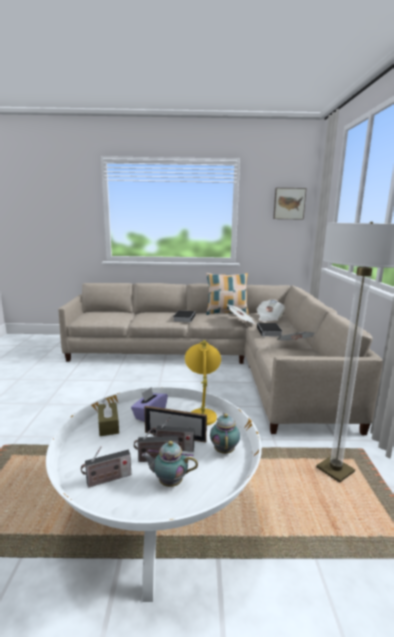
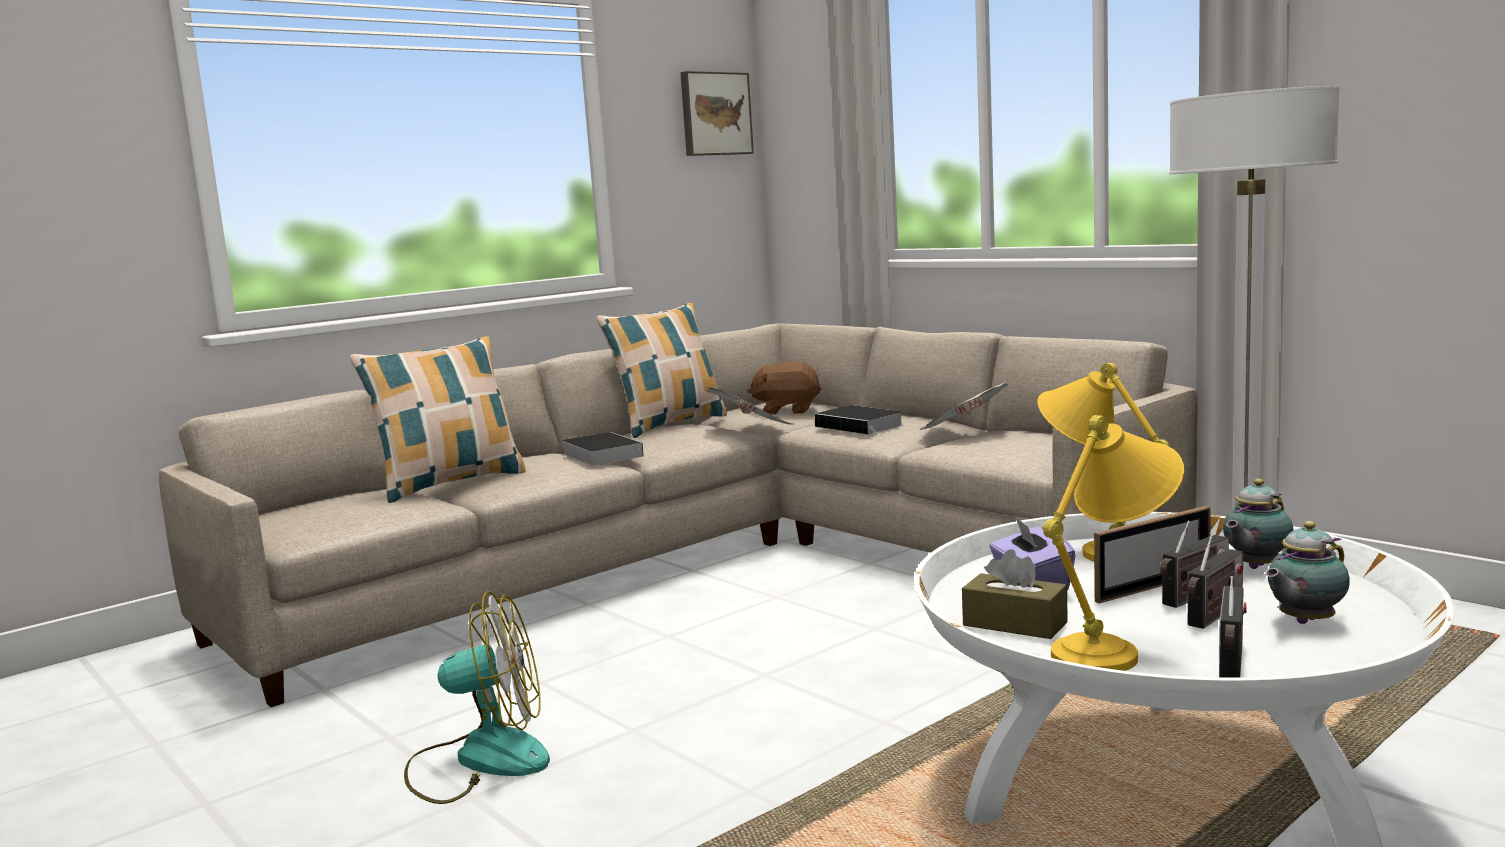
camera: 40 degrees left, 5 degrees down
teapot [210,413,240,454] -> teapot turned 90 degrees counterclockwise [1223,479,1294,569]
newspaper [256,299,285,322] -> brown plush toy [747,361,821,415]
none -> pillow [350,336,526,503]
none -> fan [404,591,550,804]
none -> yellow table lamp [1042,415,1184,671]

